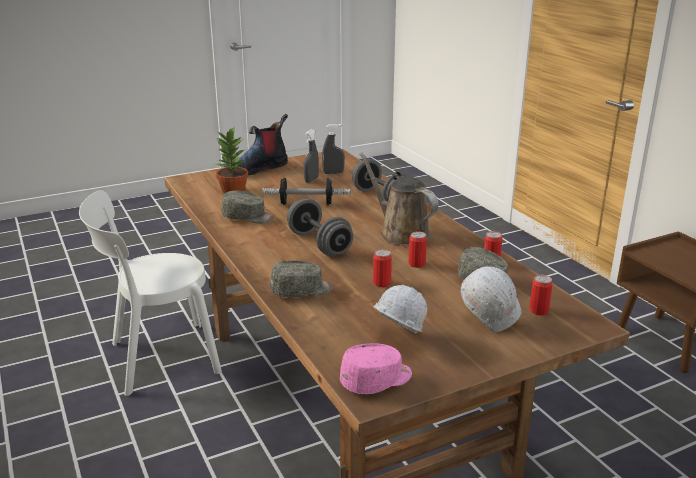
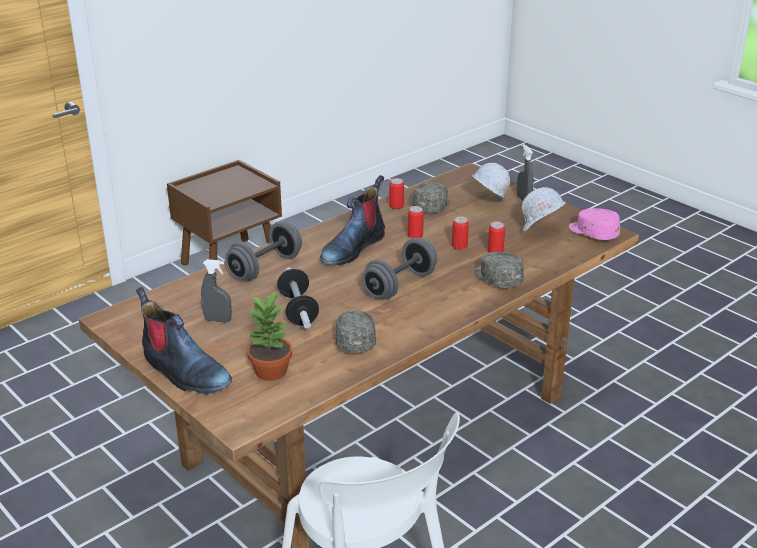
camera: 105 degrees left, 5 degrees up
grey spray bottle [322,124,345,174] -> grey spray bottle moved to [517,144,533,201]
brown watering can [359,152,439,246] -> boot [320,175,385,265]
can [529,275,553,315] -> can moved to [488,222,505,253]

